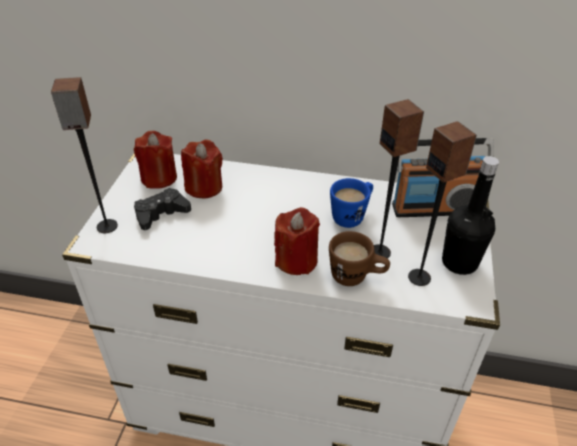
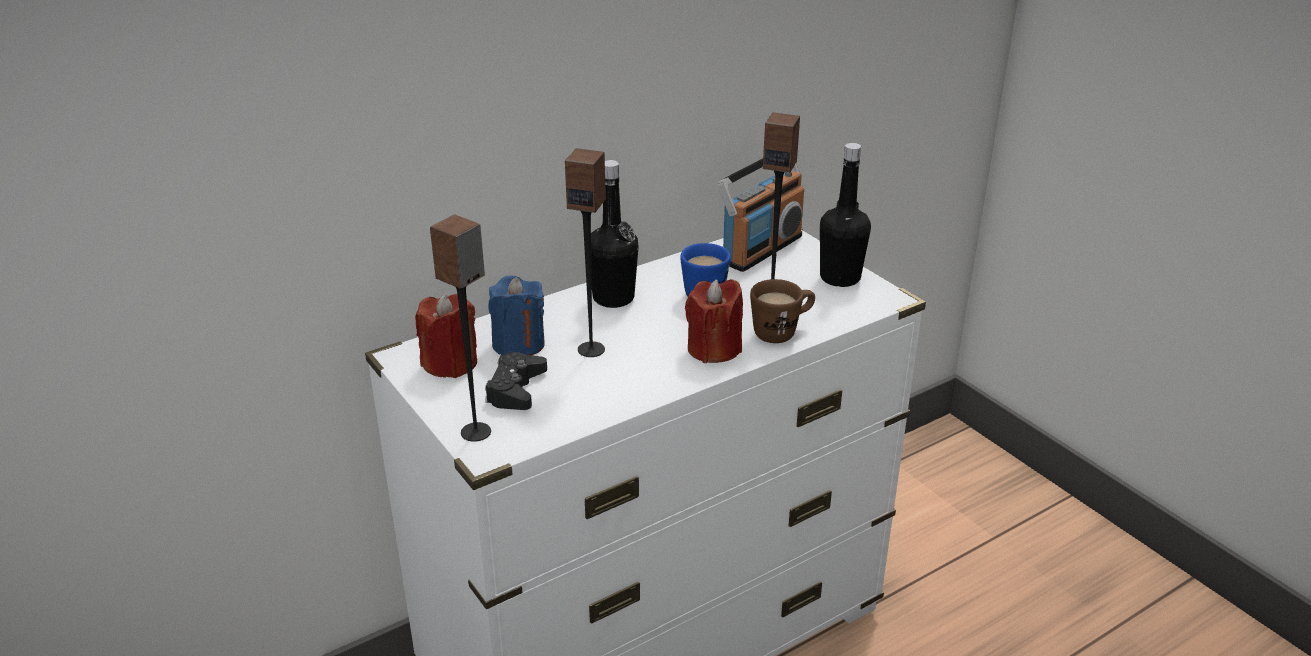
camera: 45 degrees left, 10 degrees down
red candle [181,139,223,198] -> blue candle [488,276,545,355]
speaker [408,121,477,286] -> speaker moved to [565,148,606,357]
none -> black bottle [591,160,639,308]

